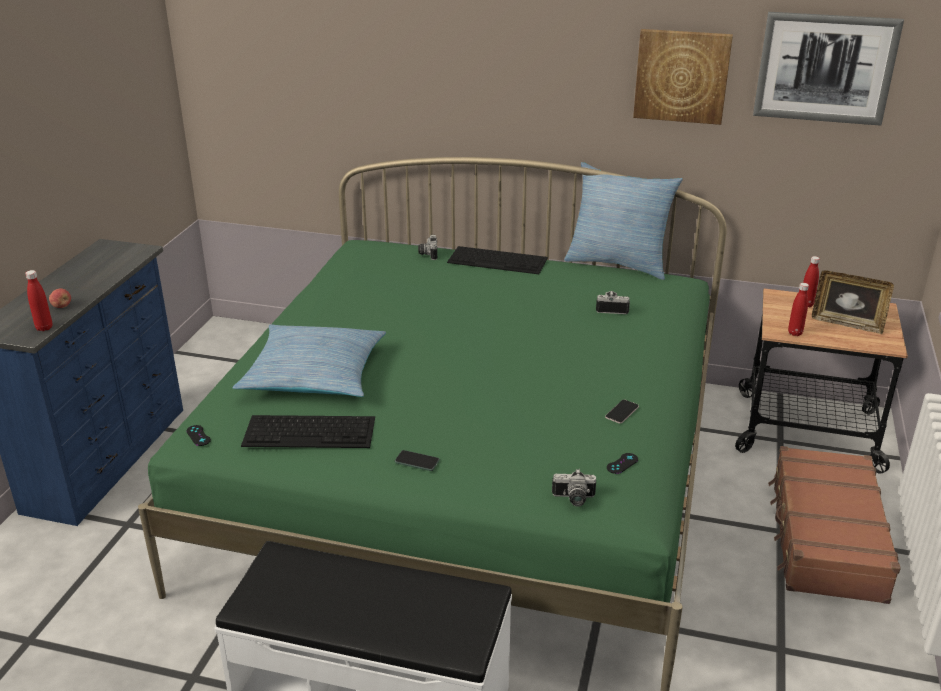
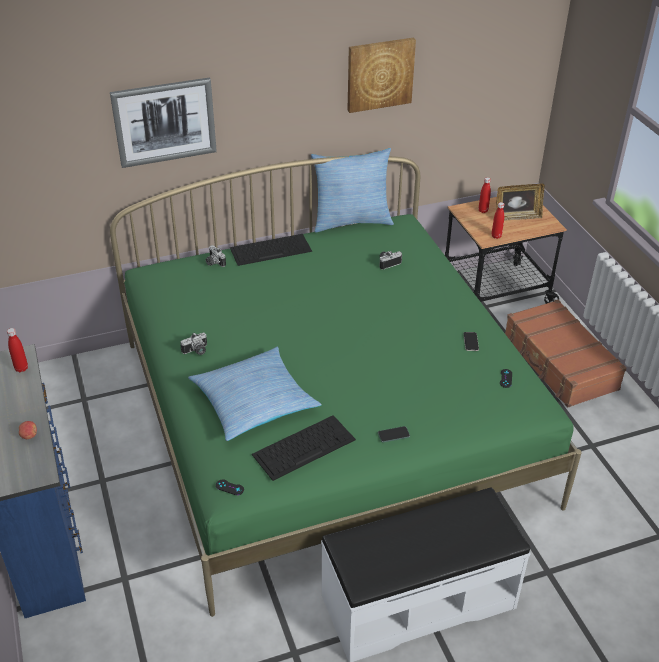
camera: 35 degrees left, 10 degrees up
red bottle [25,270,53,331] -> red bottle moved to [7,328,28,372]
camera [552,469,596,506] -> camera moved to [180,332,207,355]
picture [753,12,904,126] -> picture moved to [110,77,217,168]

